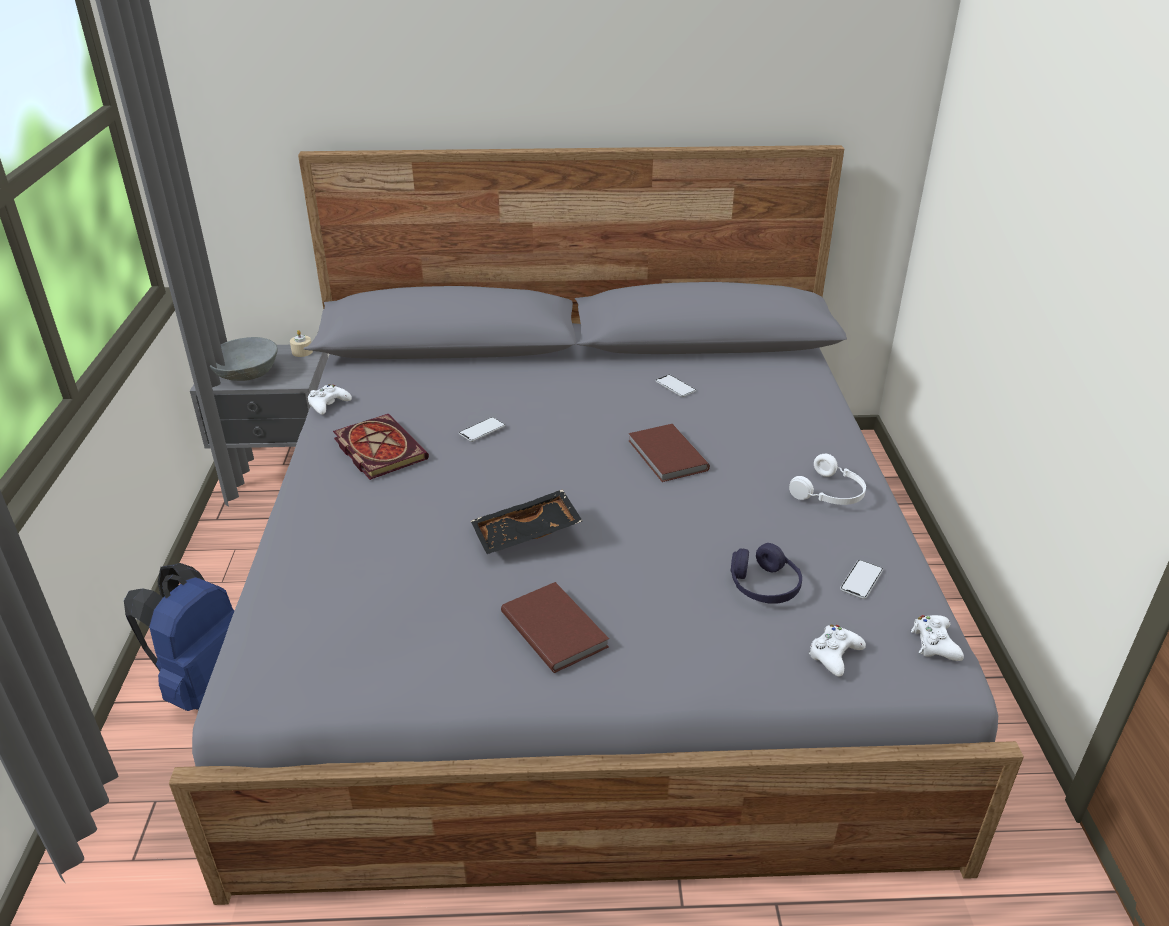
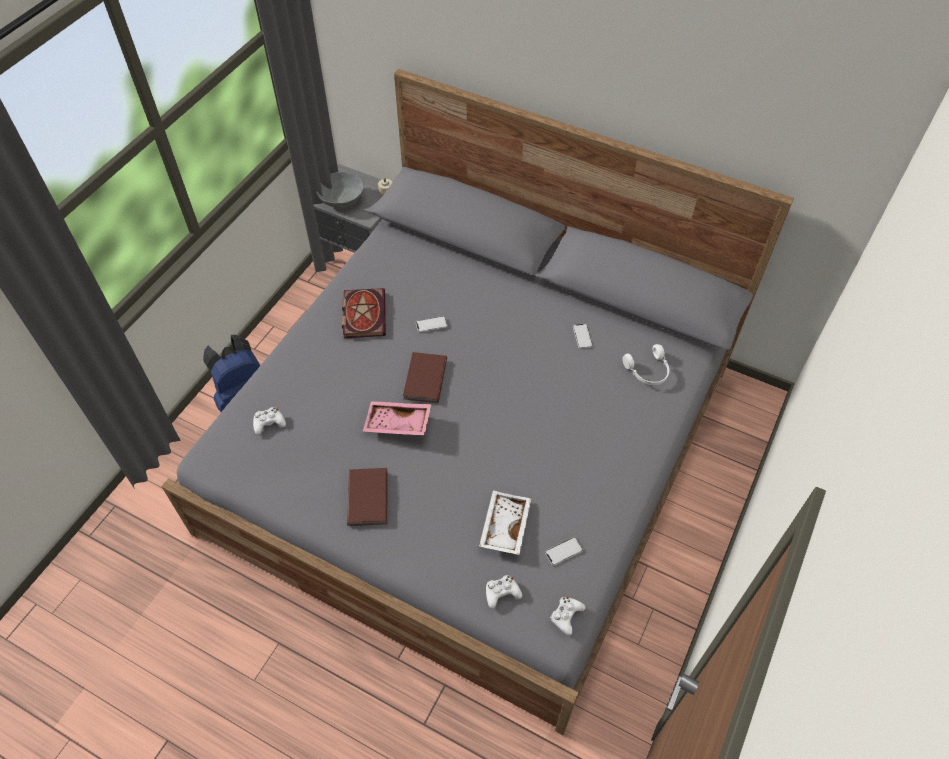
camera: 30 degrees right, 20 degrees up
white game controller [308,384,352,415] -> white game controller moved to [253,407,286,435]
black tray [471,490,583,554] -> pink tray [363,401,432,435]
brown book [628,424,710,482] -> brown book moved to [403,352,447,403]
purple headphones [731,543,802,604] -> white tray [479,490,531,555]
white headphones [789,454,866,505] -> white headphones moved to [622,344,669,385]

